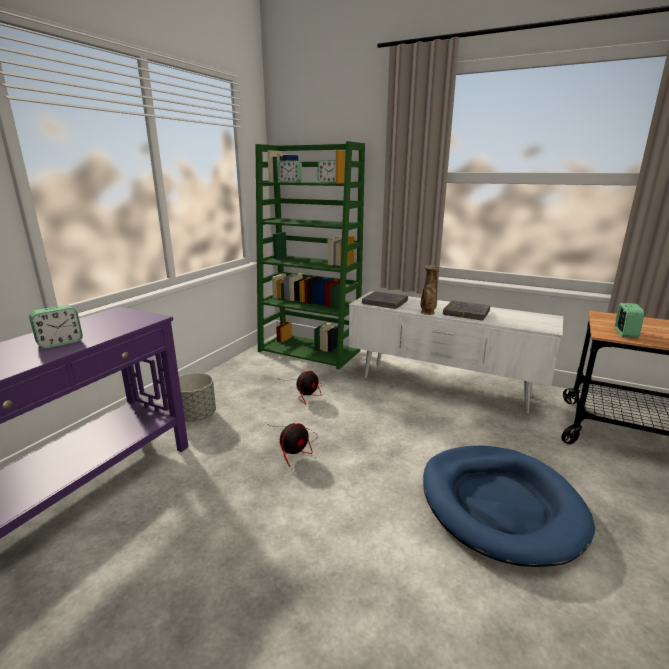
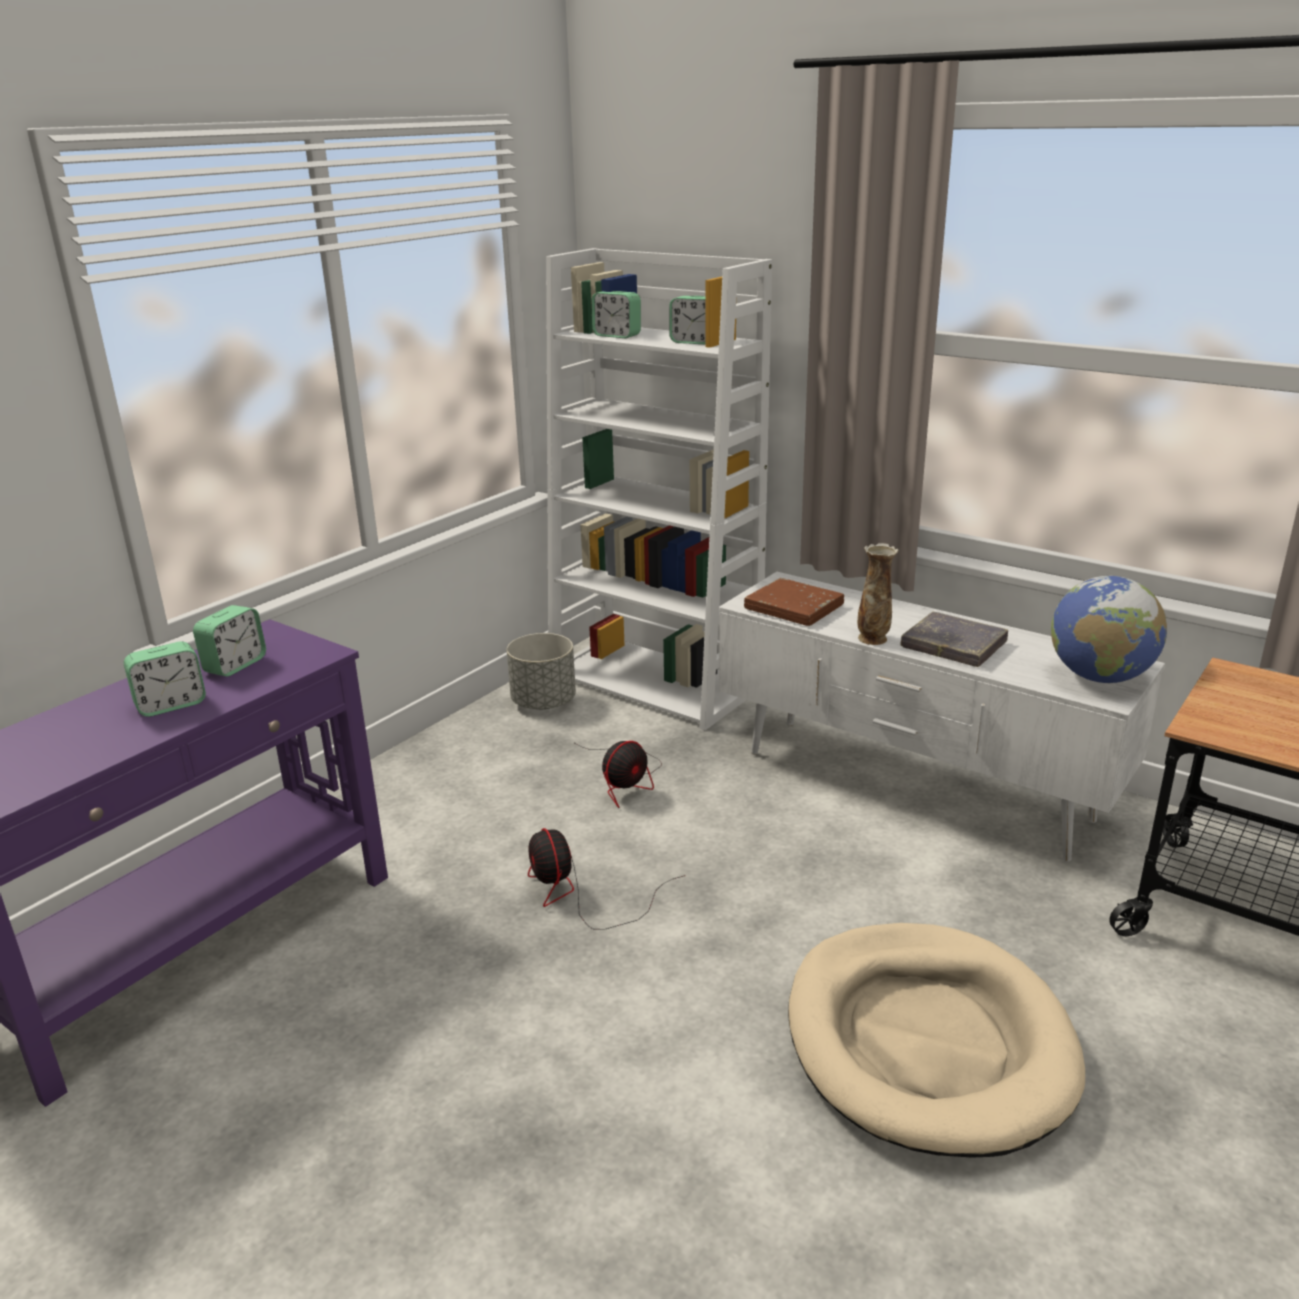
camera: 10 degrees right, 5 degrees up
grey planter [179,373,216,422] -> grey planter moved to [507,633,576,709]
green bookcase [255,141,365,369] -> white bookcase [546,248,772,730]
fan [266,423,318,467] -> fan turned 105 degrees clockwise [528,828,685,930]
grey book [362,291,408,309] -> brown book [744,578,844,626]
blue dog bed [423,446,595,567] -> beige dog bed [788,923,1085,1158]
alarm clock [615,303,644,338] -> alarm clock moved to [193,605,266,676]
none -> globe [1051,576,1167,683]

